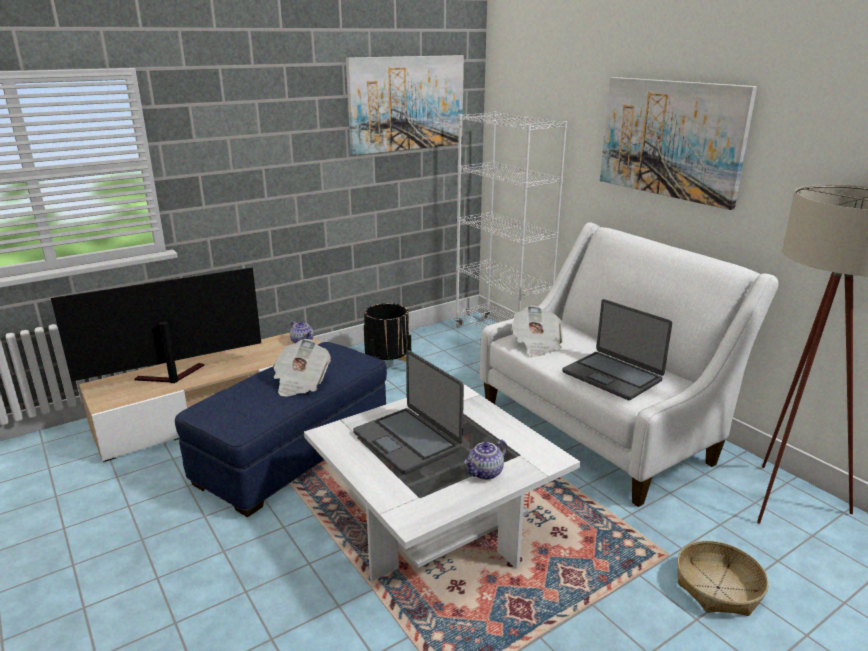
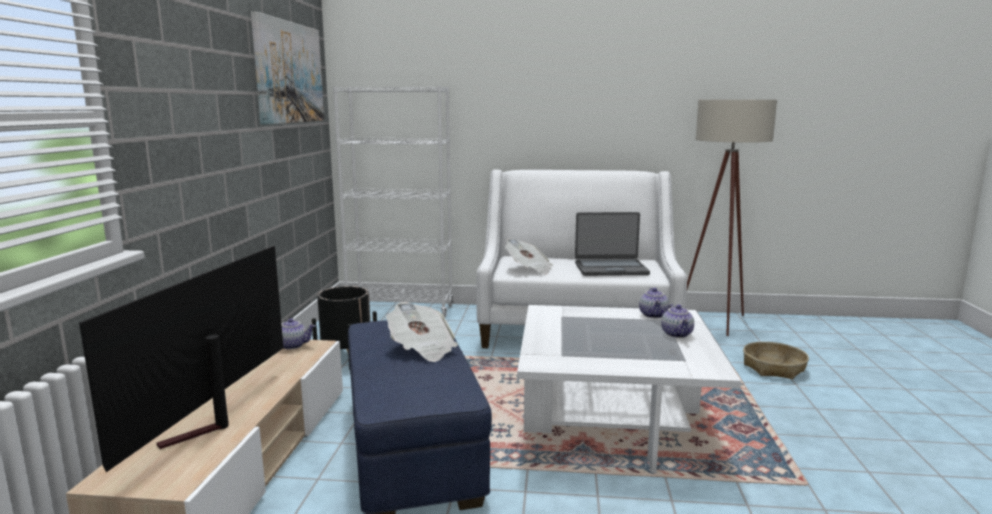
camera: 50 degrees left, 10 degrees down
laptop [353,350,464,474] -> none
picture [600,77,757,210] -> none
none -> teapot [639,288,669,318]

